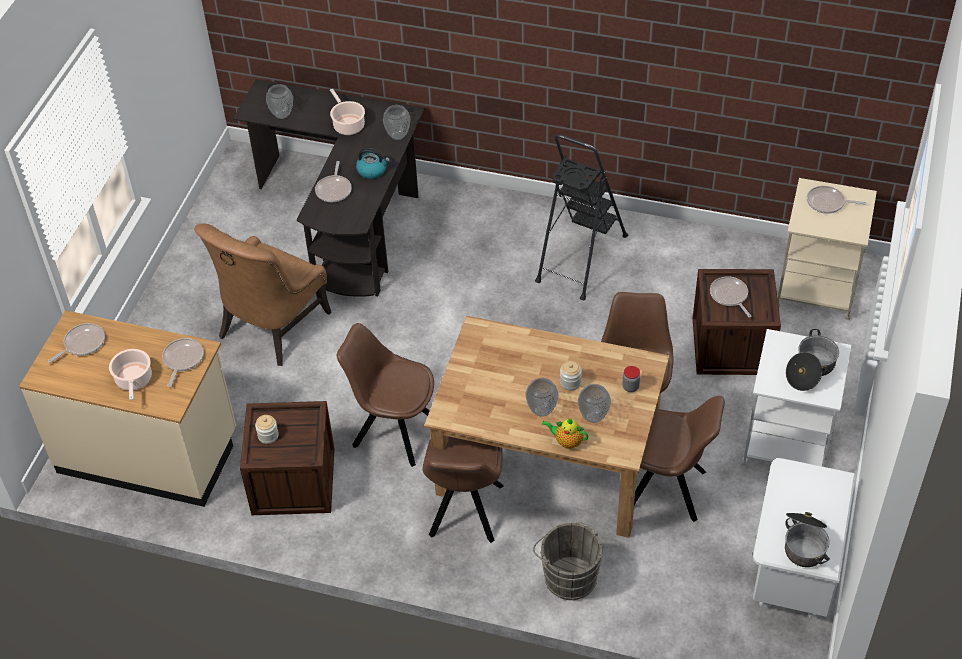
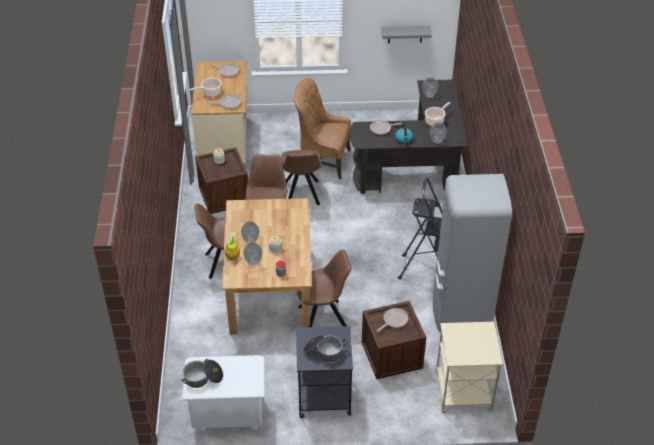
camera: 70 degrees right, 5 degrees down
grey bucket [533,522,602,600] -> none
brown chair [634,396,725,522] -> brown chair moved to [282,150,322,206]
white cart [742,329,851,467] -> black cart [296,326,353,418]
frying pan [807,186,866,214] -> none
none -> grey shelf [381,26,432,43]
none -> grey fridge [433,174,512,333]

